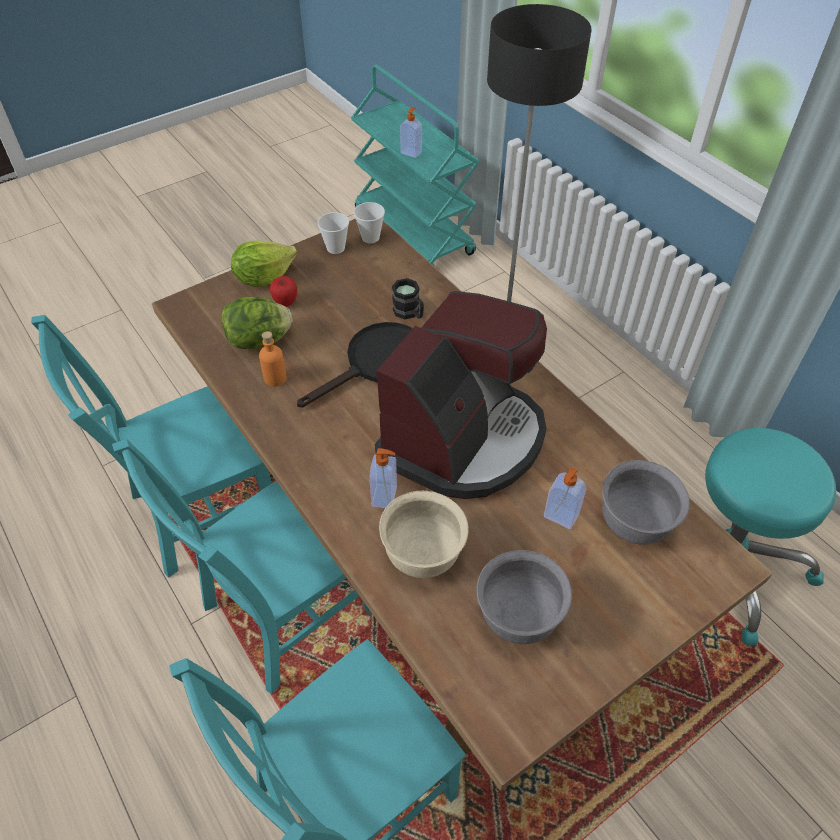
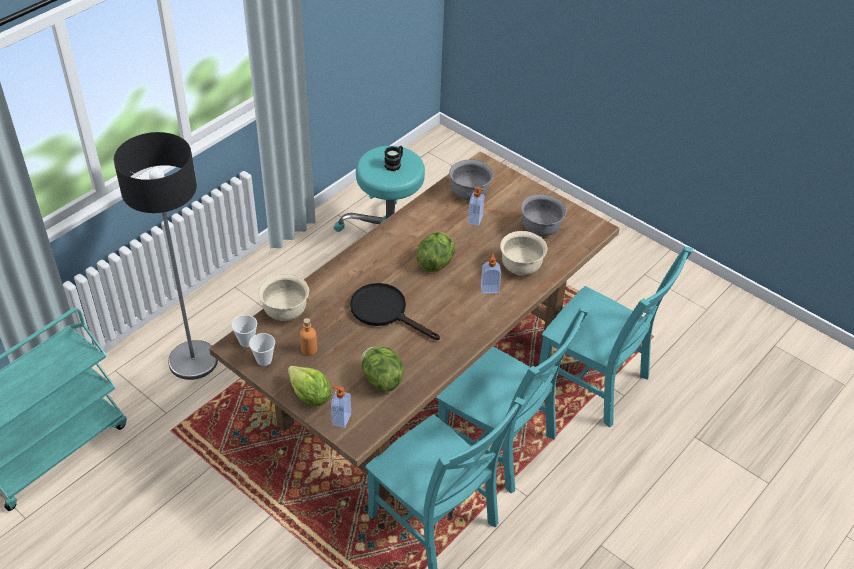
camera: 105 degrees left, 5 degrees down
orange bottle [259,331,287,387] -> orange bottle moved to [300,318,317,356]
apple [270,276,297,307] -> none
coffee machine [375,291,547,499] -> lettuce [416,232,455,272]
black mug [392,278,424,319] -> black mug moved to [384,146,403,171]
soap dispenser [400,107,422,158] -> soap dispenser moved to [331,386,351,428]
none -> beige bowl [259,274,309,321]

